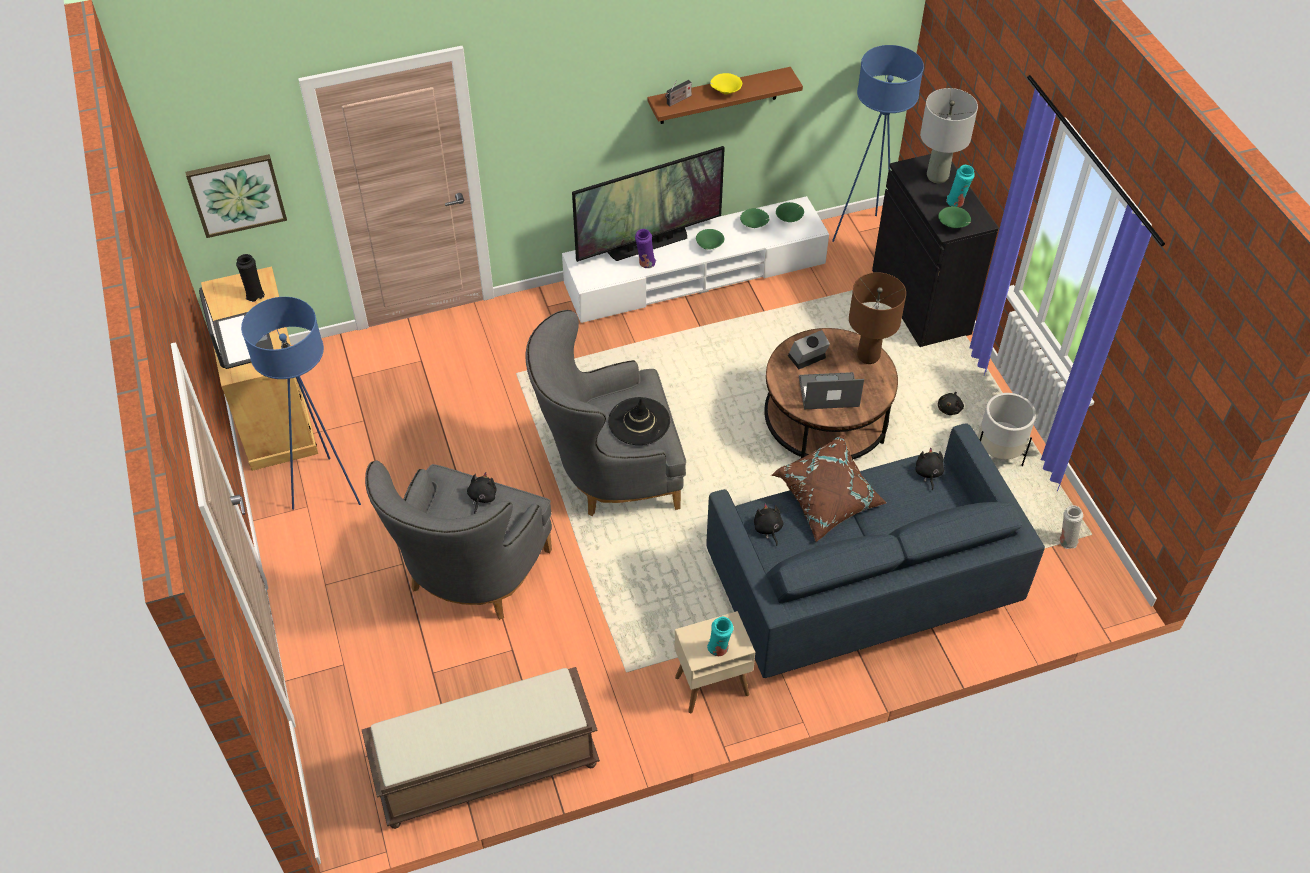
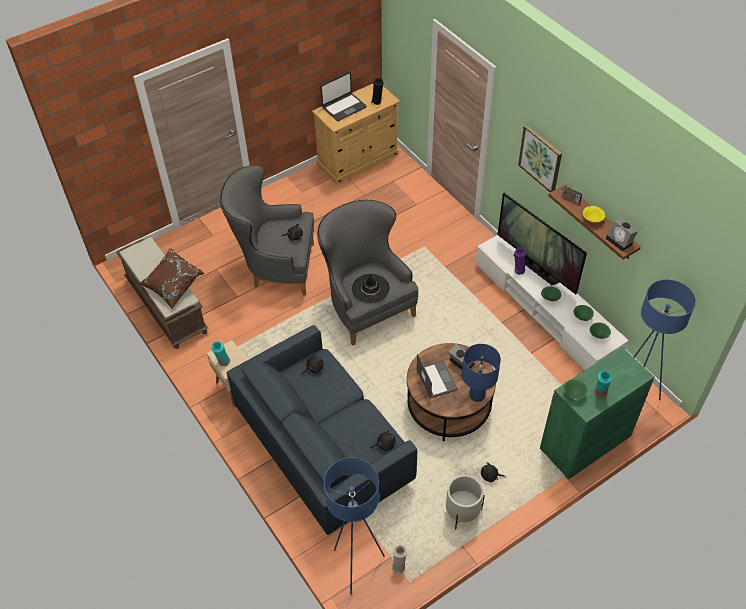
camera: 75 degrees right, 0 degrees up
picture [185,154,287,238] -> picture moved to [518,125,562,192]
blue floor lamp [241,297,361,510] -> blue floor lamp moved to [324,458,385,594]
brown pillow [771,434,887,542] -> brown pillow moved to [139,249,204,310]
brown table lamp [849,272,906,364] -> blue table lamp [462,344,501,402]
black cabinet [872,154,998,347] -> green cabinet [540,347,654,480]
grey table lamp [920,88,978,183] -> none
none -> alarm clock [606,219,638,252]

